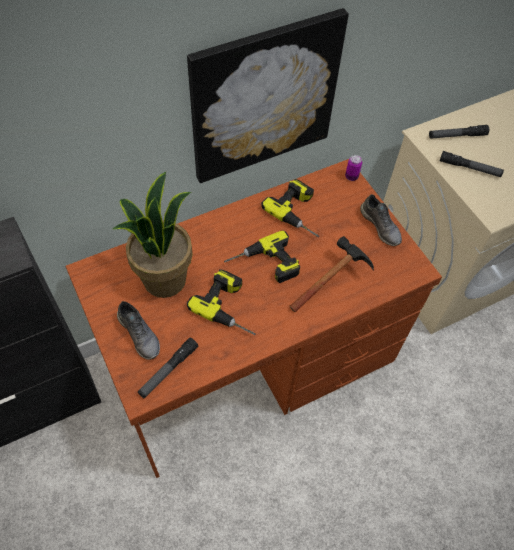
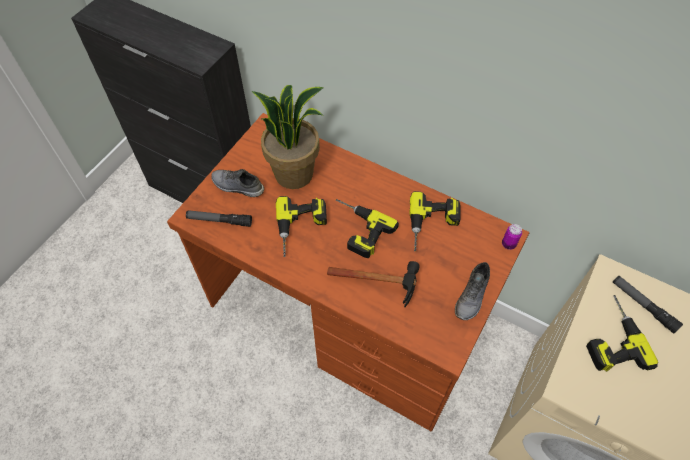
camera: 60 degrees right, 0 degrees up
grey shoe [117,301,160,360] -> grey shoe turned 90 degrees clockwise [211,169,264,197]
picture [187,8,349,183] -> none
flashlight [440,151,504,177] -> power drill [586,295,658,372]

